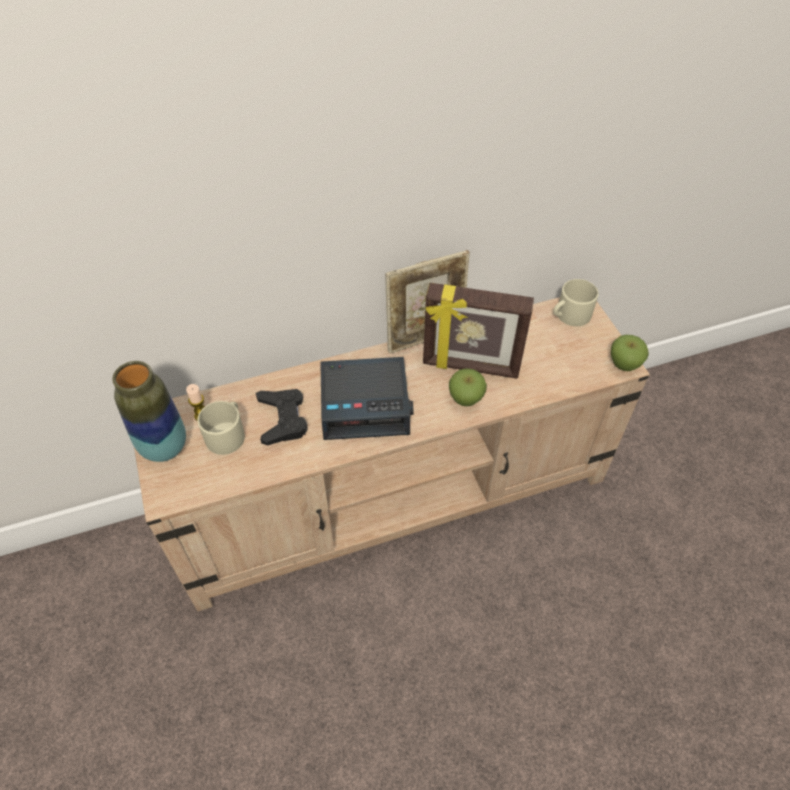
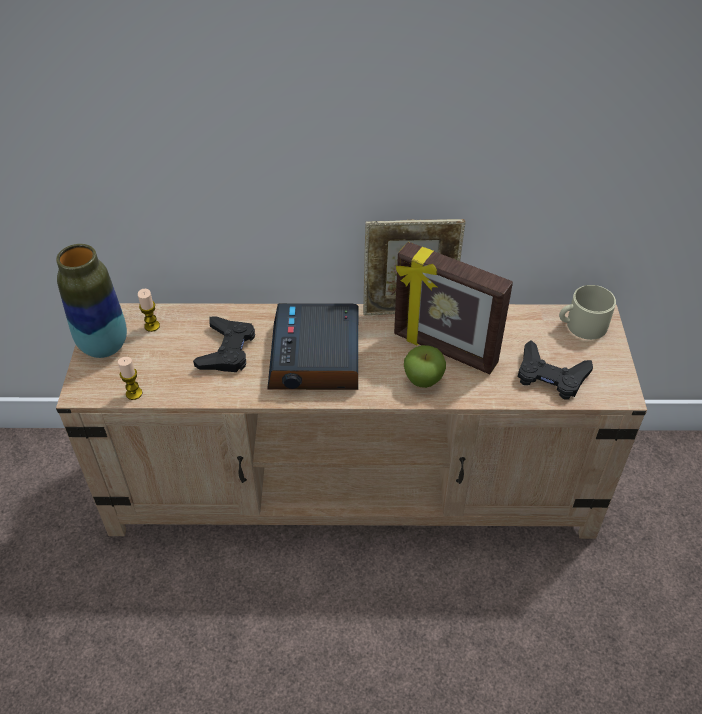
camera: 20 degrees right, 5 degrees down
beige mug [197,401,245,455] -> none
alarm clock [320,357,414,440] -> alarm clock turned 75 degrees clockwise [267,303,358,390]
apple [611,335,649,371] -> none
none -> candle [118,357,142,400]
none -> black game controller [518,340,593,400]

